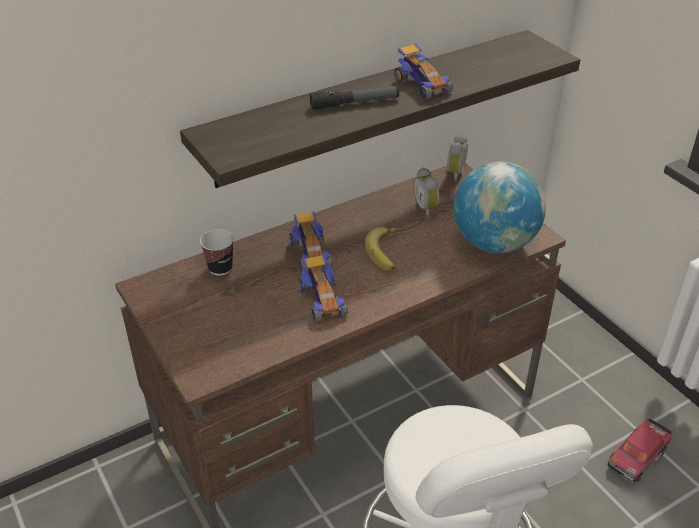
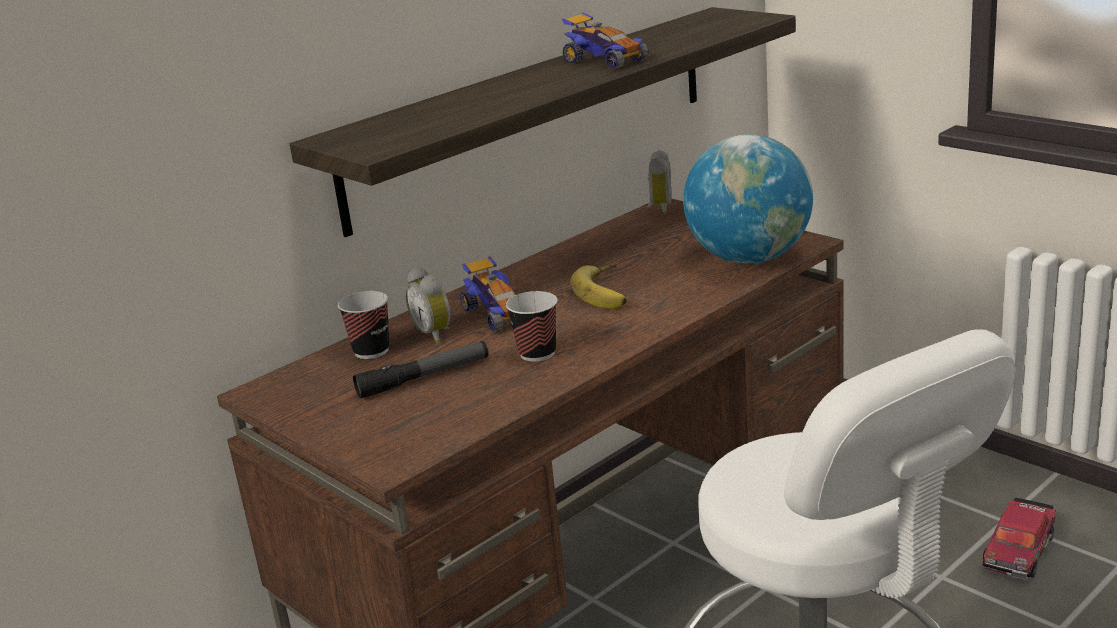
camera: 10 degrees left, 15 degrees down
toy car [298,255,348,321] -> cup [506,291,558,362]
flashlight [310,86,399,110] -> flashlight moved to [353,341,489,399]
alarm clock [413,167,440,217] -> alarm clock moved to [406,267,450,344]

